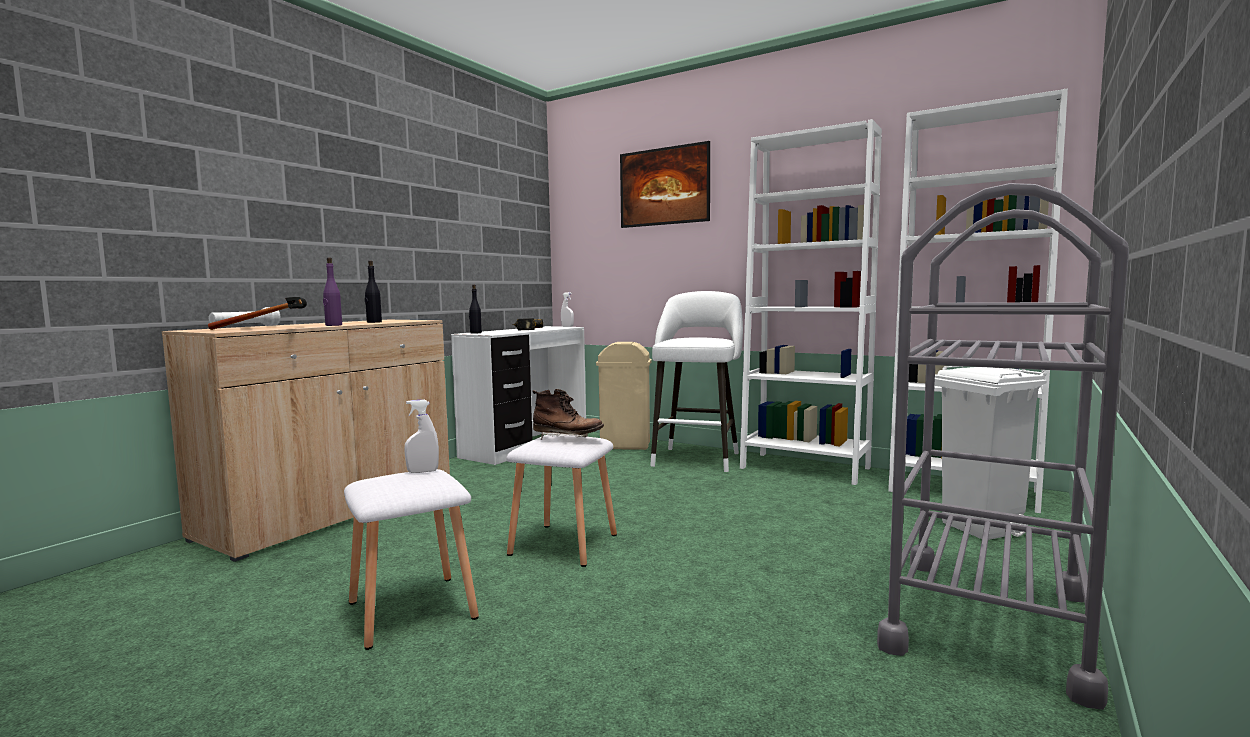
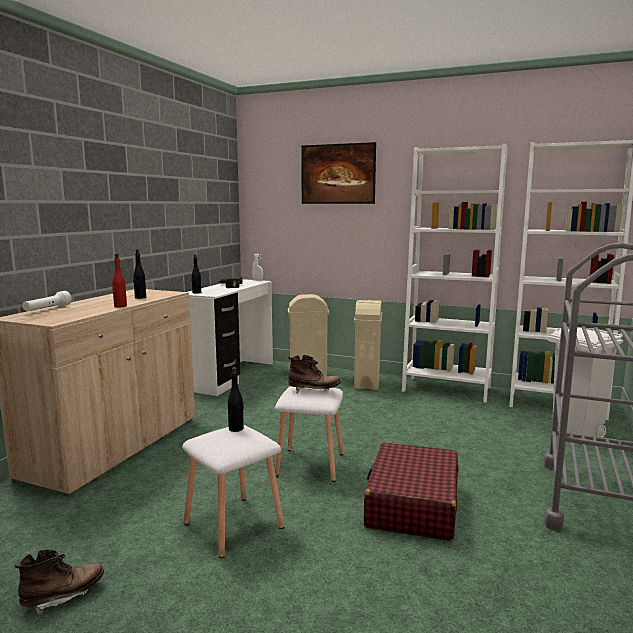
camera: 10 degrees left, 5 degrees up
hammer [208,297,307,330] -> none
purple bottle [323,258,342,326] -> red bottle [112,254,127,308]
white spray bottle [404,400,439,473] -> black bottle [228,367,244,432]
white stool [650,291,743,472] -> beige trash can [354,300,382,390]
none -> brown boot [15,550,104,615]
none -> red suitcase [364,442,459,541]

